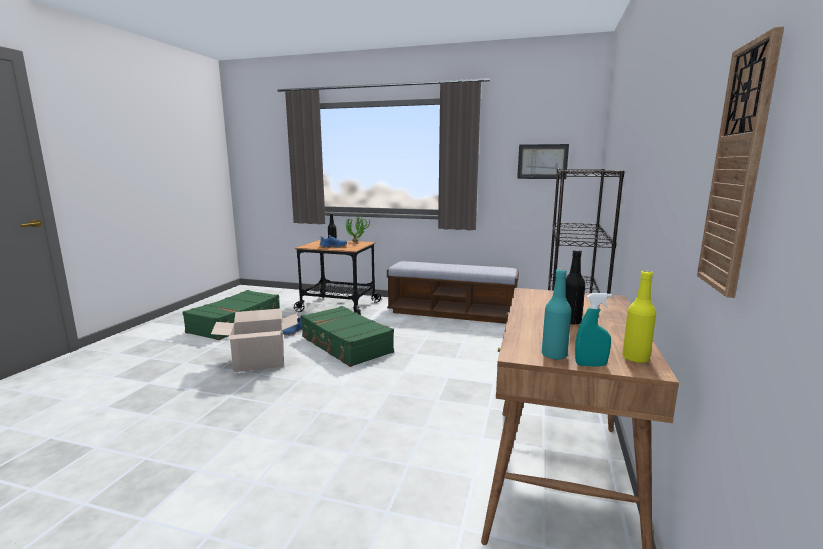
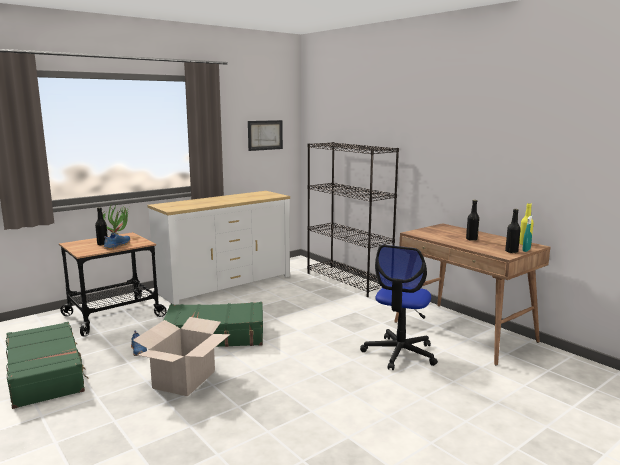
camera: 55 degrees left, 0 degrees up
bench [387,261,519,324] -> white dresser [147,191,290,305]
turquoise bottle [542,269,571,360] -> black bottle [505,209,521,253]
wall clock [697,27,784,298] -> none
none -> office chair [360,245,438,370]

